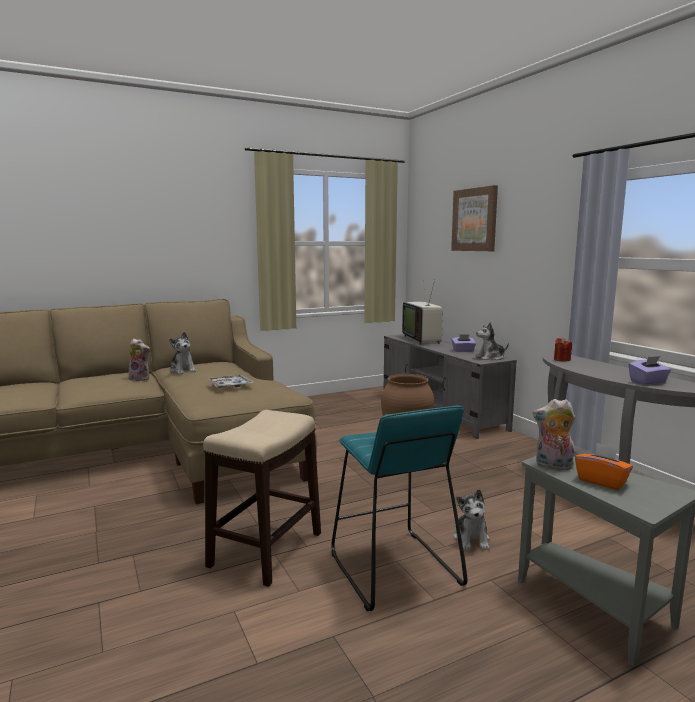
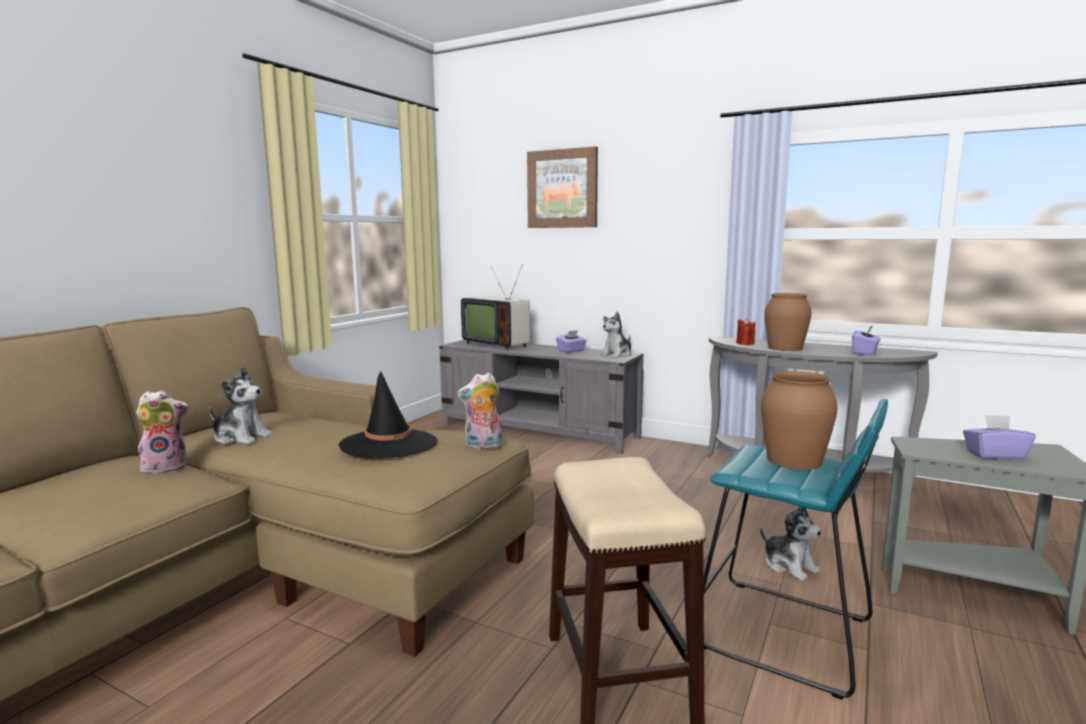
camera: 35 degrees left, 0 degrees up
tray [207,375,254,388] -> black hat [339,371,438,458]
plush toy [533,399,575,470] -> plush toy moved to [457,372,503,450]
orange tissue box [575,443,633,490] -> purple tissue box [963,415,1036,460]
none -> brown vase [764,293,812,351]

